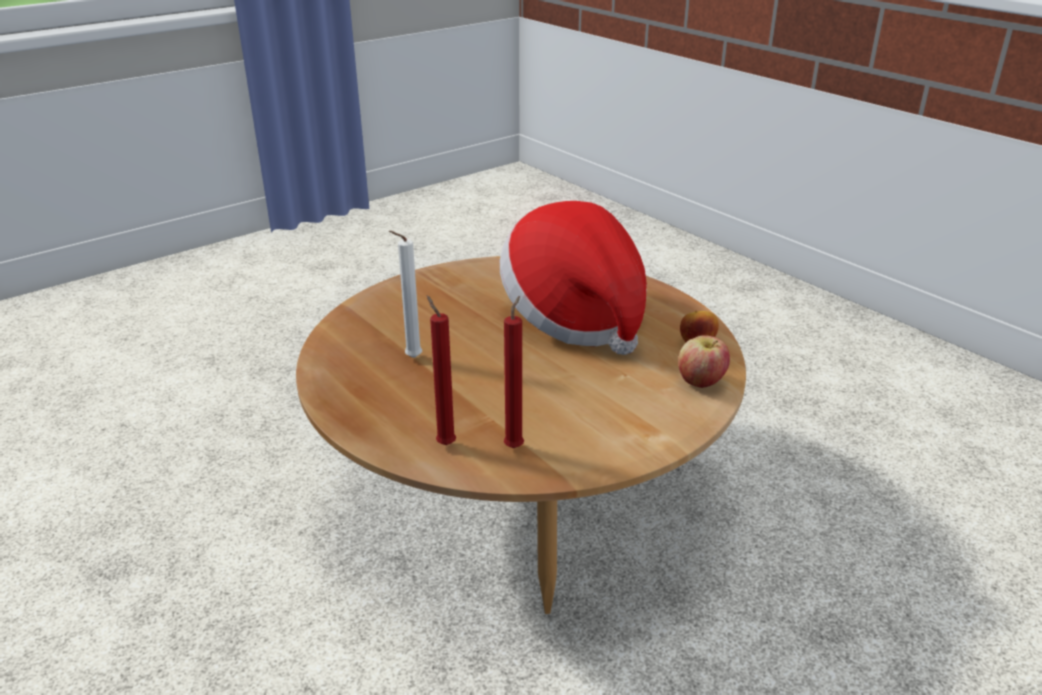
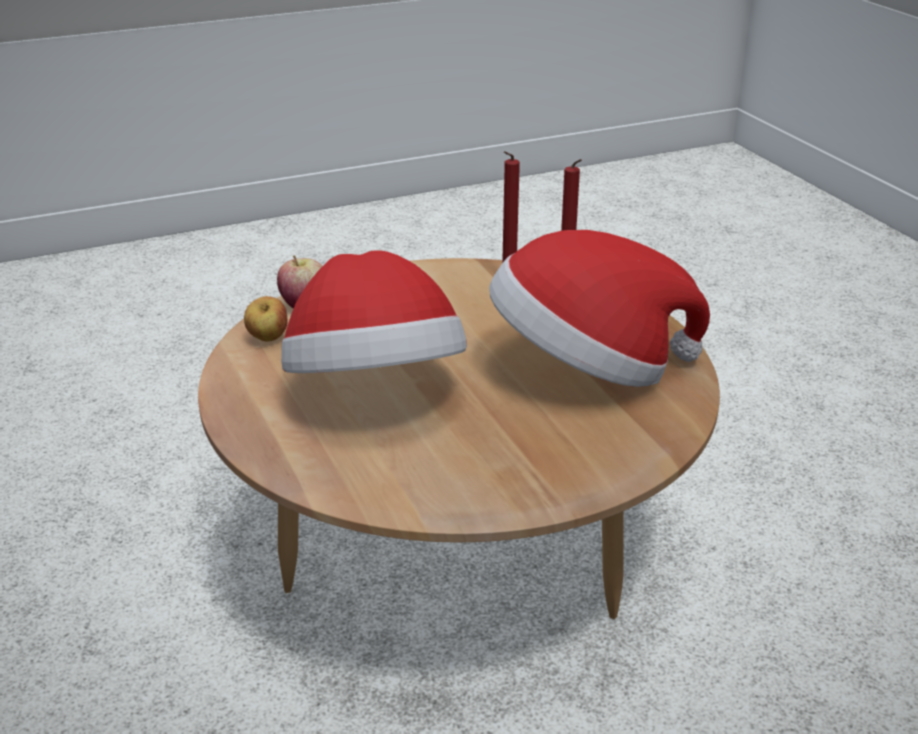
camera: 165 degrees left, 0 degrees up
white candle [389,231,422,358] -> hat [489,230,710,387]

